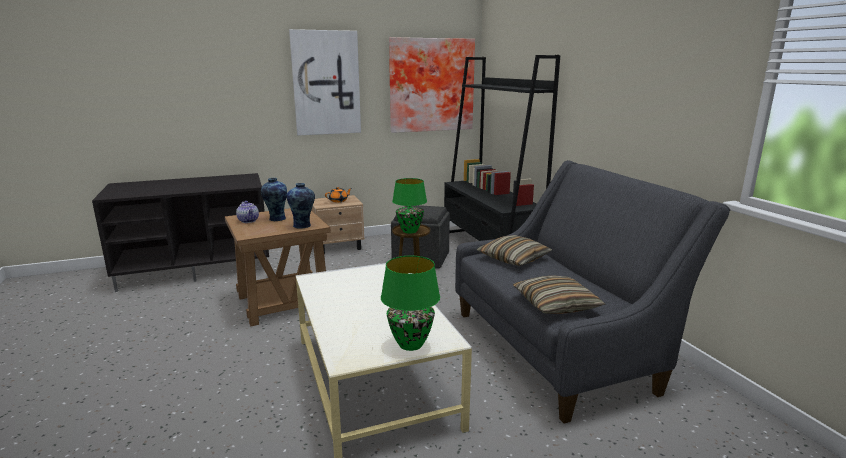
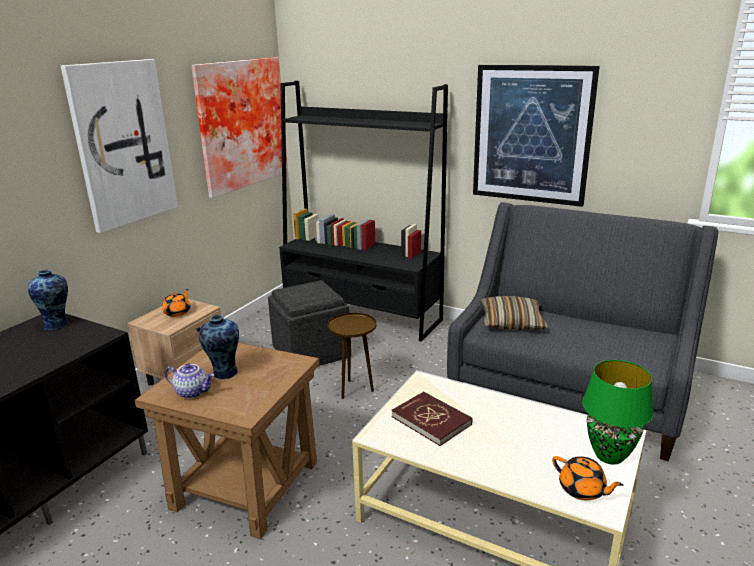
camera: 40 degrees left, 5 degrees up
vase [286,183,315,229] -> vase moved to [28,269,68,331]
green table lamp [392,178,427,234] -> none
pillow [513,275,605,314] -> none
none -> red book [392,392,472,446]
none -> picture [473,65,600,207]
none -> orange teapot [552,456,623,501]

